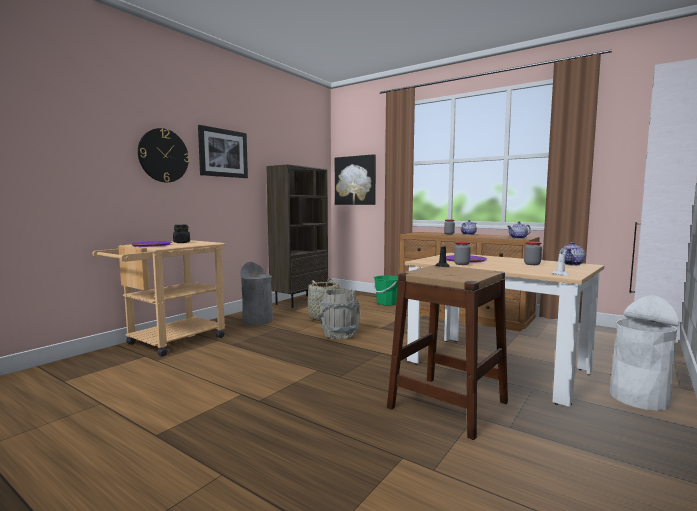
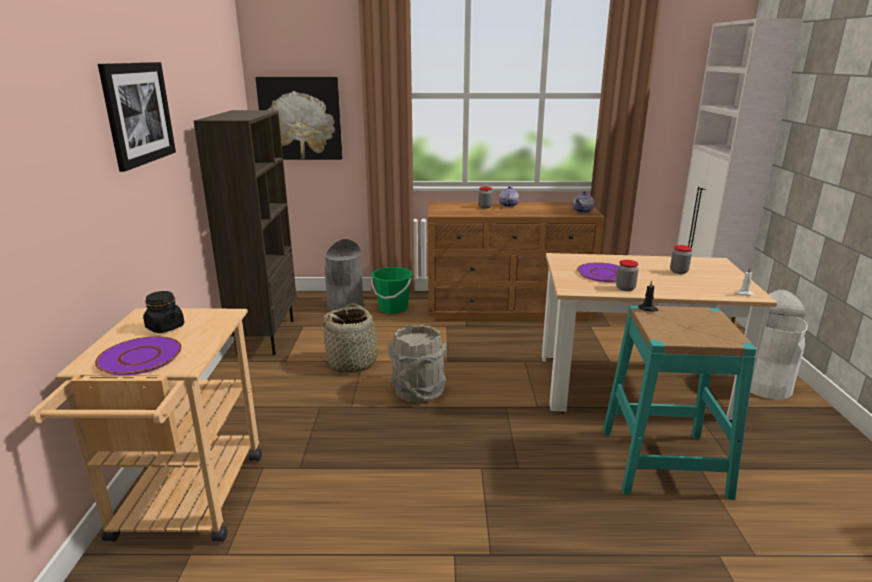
camera: 35 degrees left, 15 degrees up
wall clock [138,128,189,182] -> none
grey trash can [240,262,273,325] -> grey trash can moved to [325,239,364,311]
brown stool [387,265,508,440] -> turquoise stool [603,306,757,500]
teapot [559,242,585,266] -> none

